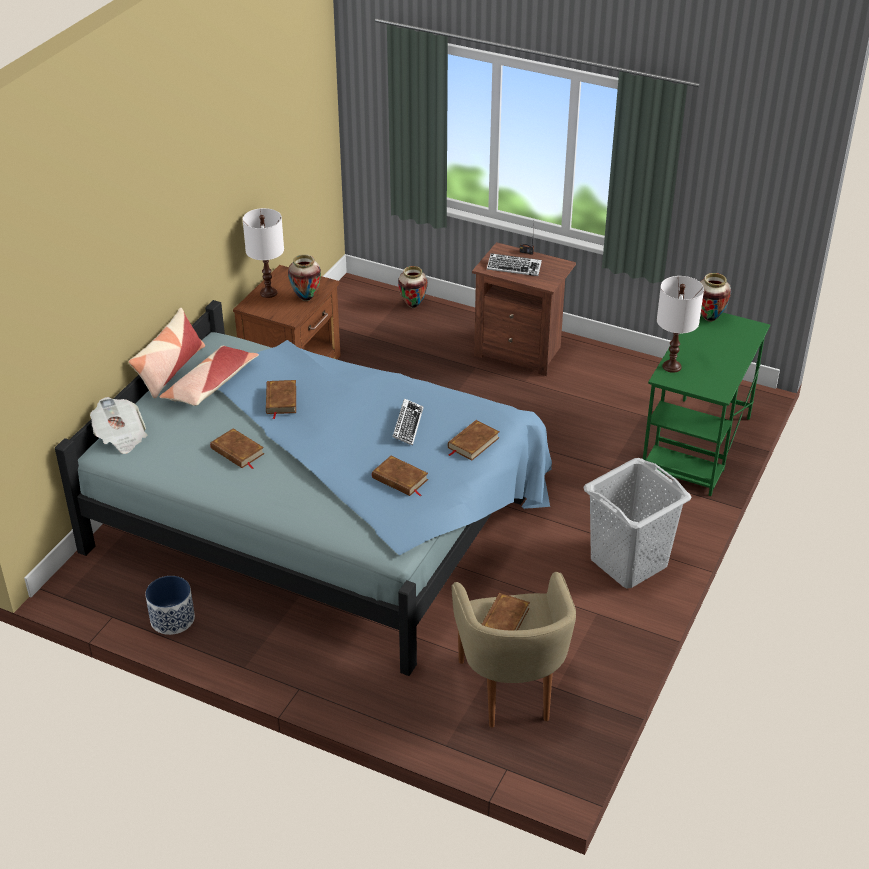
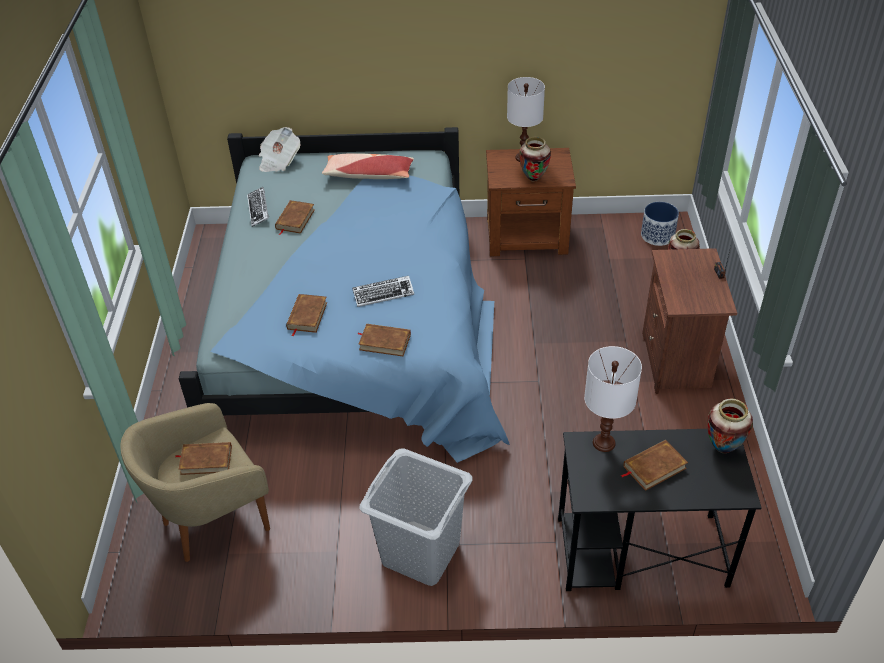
camera: 65 degrees right, 5 degrees up
pillow [129,307,205,399] -> none
planter [145,576,195,635] -> planter moved to [641,202,679,246]
brown book [266,380,296,419] -> brown book moved to [620,440,688,491]
keyboard [487,253,542,276] -> keyboard moved to [247,187,269,227]
green desk [643,313,770,496] -> black desk [558,429,762,591]

